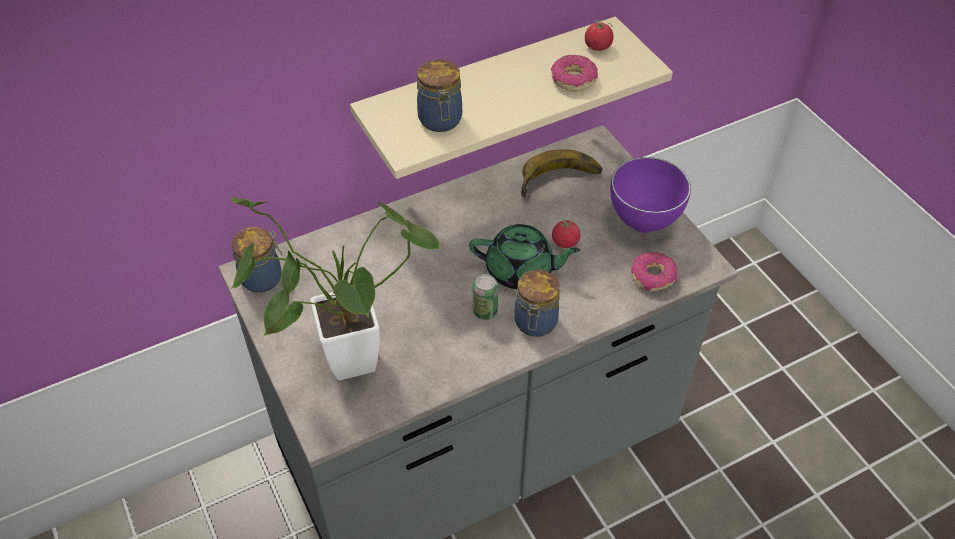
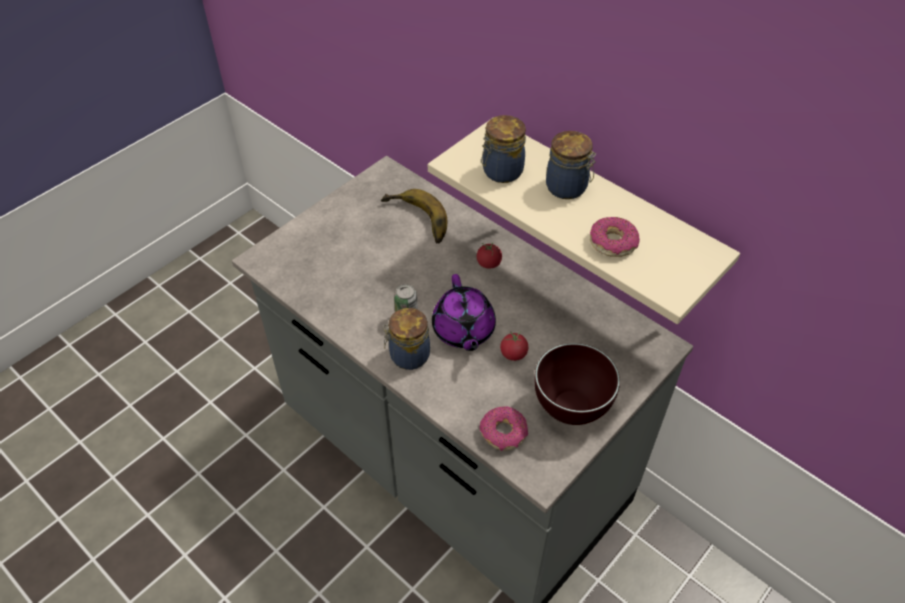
camera: 70 degrees right, 0 degrees up
potted plant [230,196,440,380] -> none
jar [232,227,282,293] -> jar moved to [546,131,596,199]
green teapot [469,224,580,289] -> purple teapot [432,274,496,351]
banana [521,149,602,197] -> banana moved to [381,189,447,243]
tomato [585,20,614,51] -> tomato moved to [477,243,502,269]
purple bowl [611,157,691,233] -> brown bowl [534,343,620,425]

